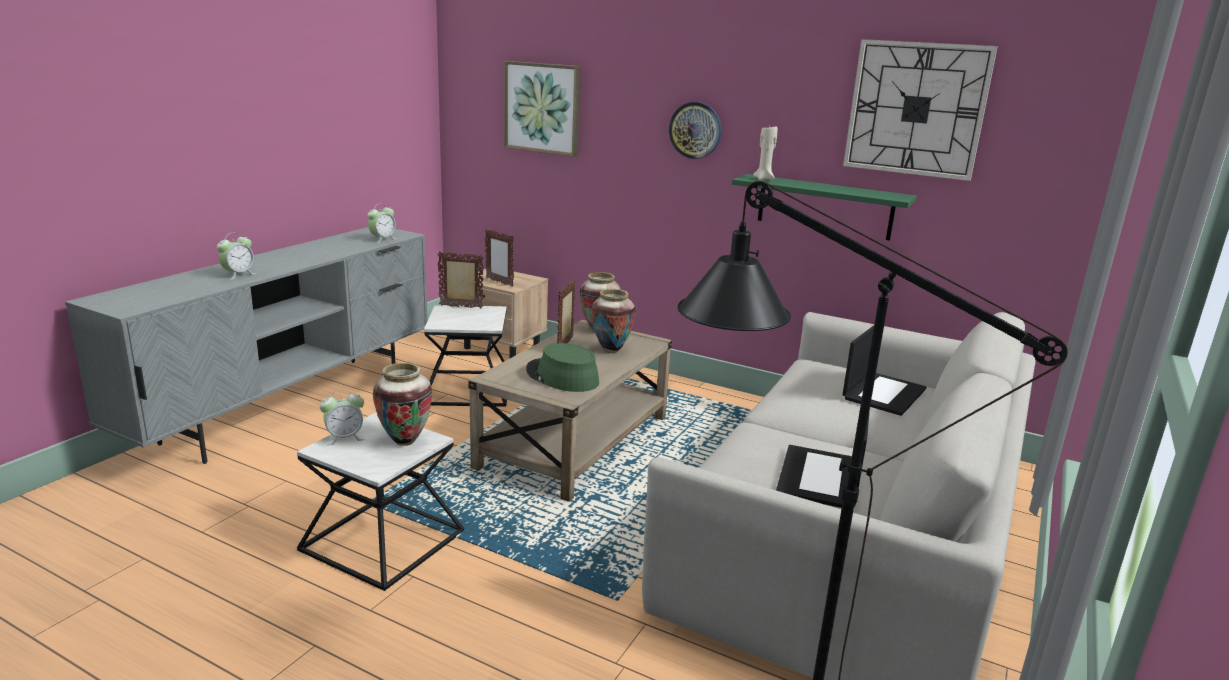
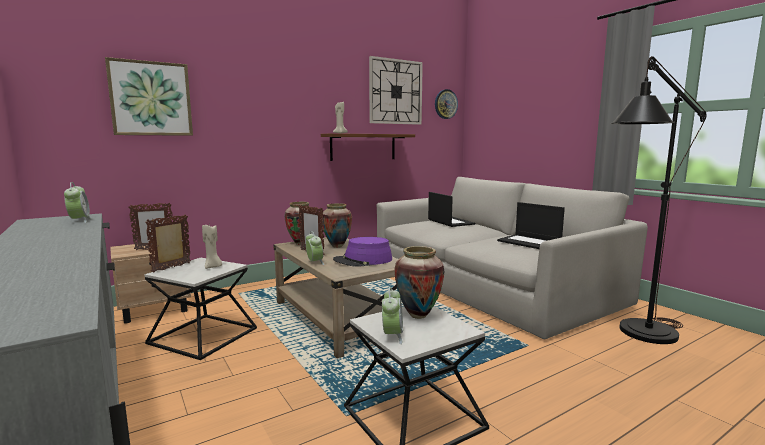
camera: 60 degrees left, 10 degrees down
alarm clock [217,233,256,280] -> alarm clock moved to [306,231,324,265]
green hat [526,343,599,392] -> purple hat [333,237,392,267]
wall clock [669,102,721,159] -> wall clock moved to [435,89,458,119]
green shelf [732,174,917,241] -> brown shelf [321,133,415,161]
none -> beige candle [202,225,222,269]

